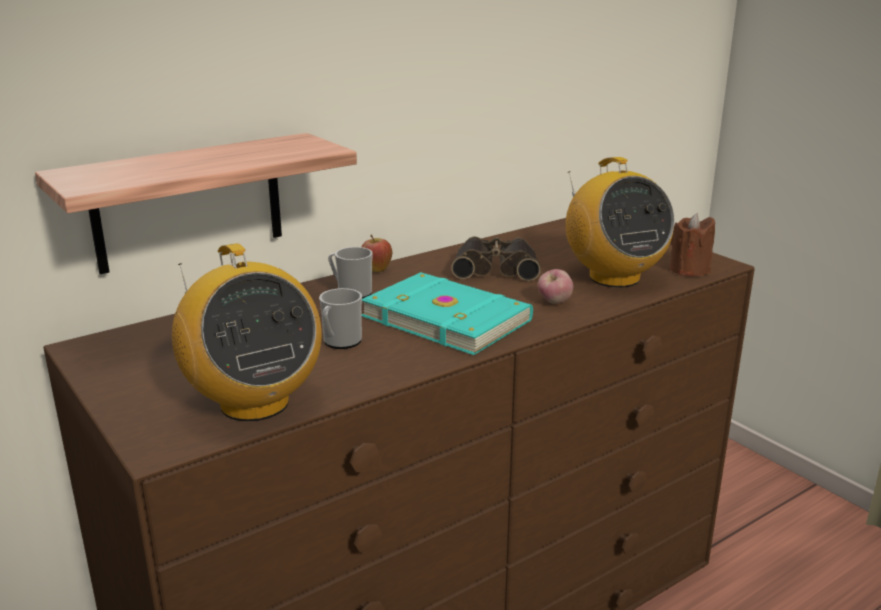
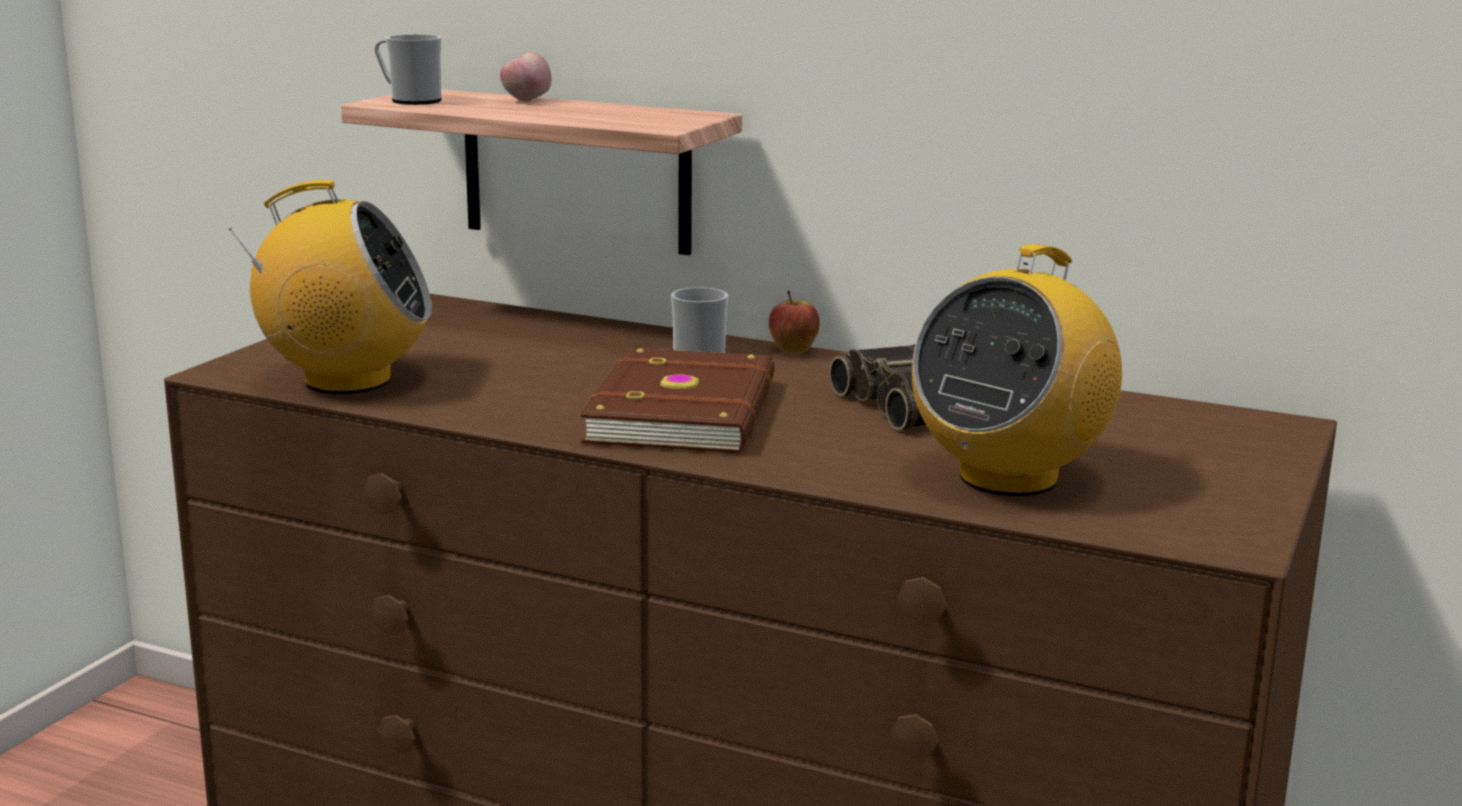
camera: 60 degrees right, 5 degrees down
radio [172,243,322,421] -> radio turned 120 degrees counterclockwise [228,180,432,394]
mug [319,288,362,349] -> mug moved to [374,34,442,105]
turquoise book [361,272,533,355] -> brown book [580,348,774,453]
apple [537,269,573,304] -> apple moved to [500,52,551,101]
brown candle [669,213,715,276] -> none

